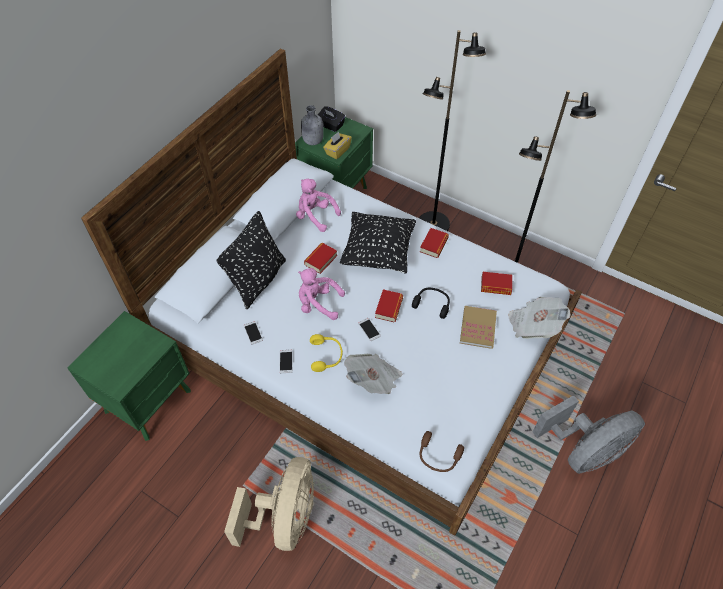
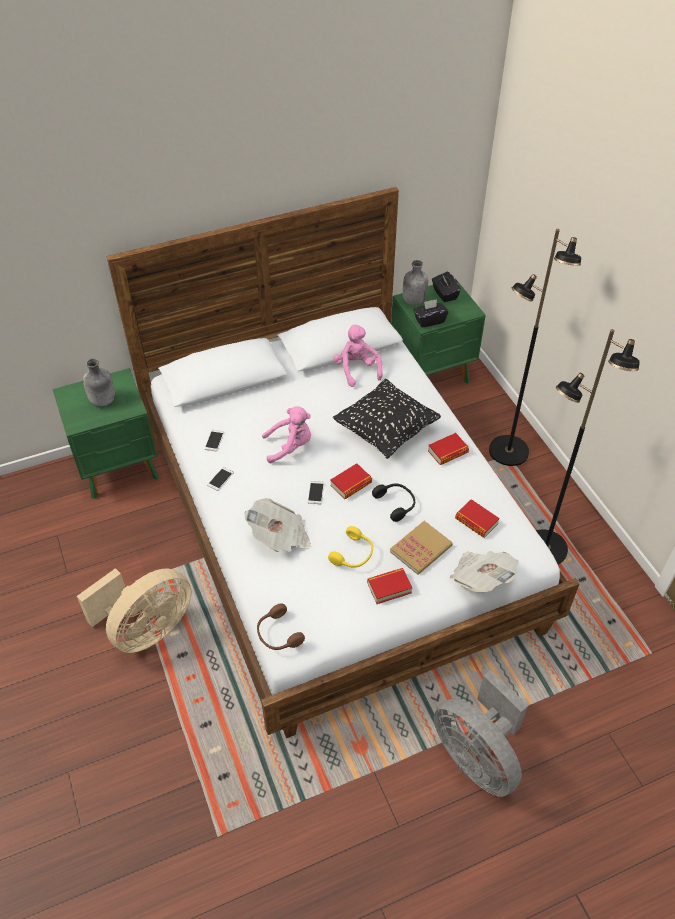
camera: 35 degrees right, 5 degrees down
black pillow [217,211,286,309] -> none
pink plush toy [298,268,345,320] -> pink plush toy turned 120 degrees clockwise [262,406,311,463]
book [304,243,337,274] -> book moved to [367,568,412,604]
yellow headphones [310,334,343,372] -> yellow headphones moved to [328,526,373,568]
yellow tissue box [323,131,352,159] -> black tissue box [414,299,449,328]
grey fan [533,395,645,474] -> grey fan turned 45 degrees clockwise [434,670,528,797]
none -> grey bottle [83,359,115,406]

